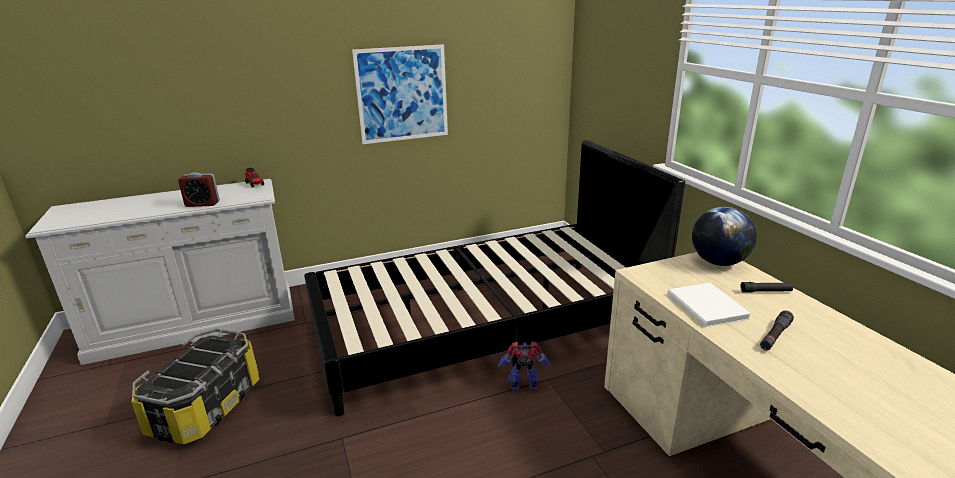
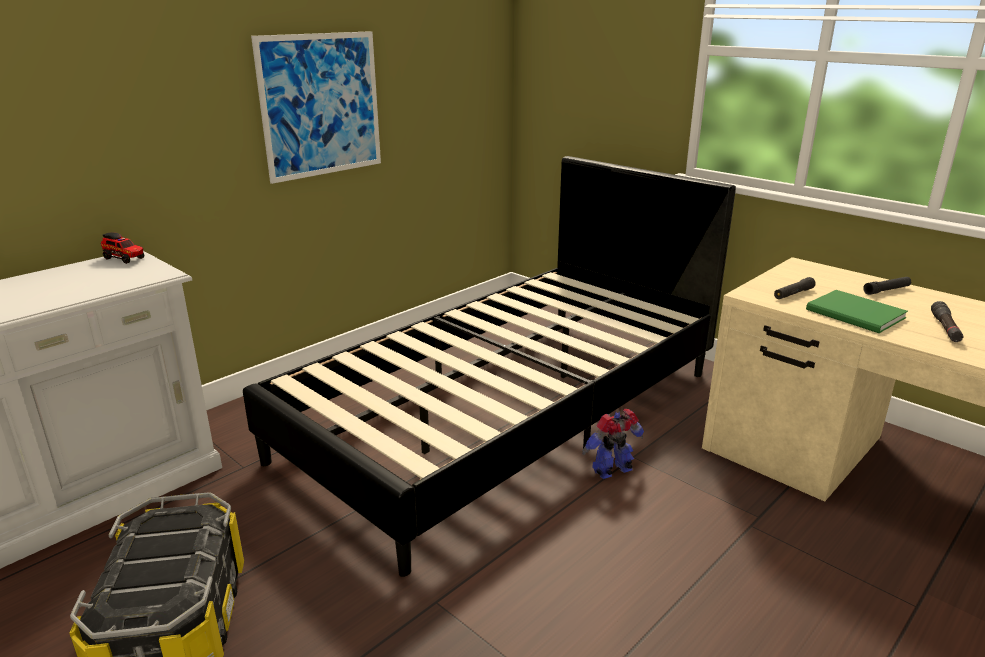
camera: 25 degrees left, 0 degrees up
alarm clock [178,172,220,207] -> none
white book [667,283,751,327] -> green book [806,290,908,333]
globe [692,207,757,266] -> none
none -> black flashlight [774,277,816,299]

